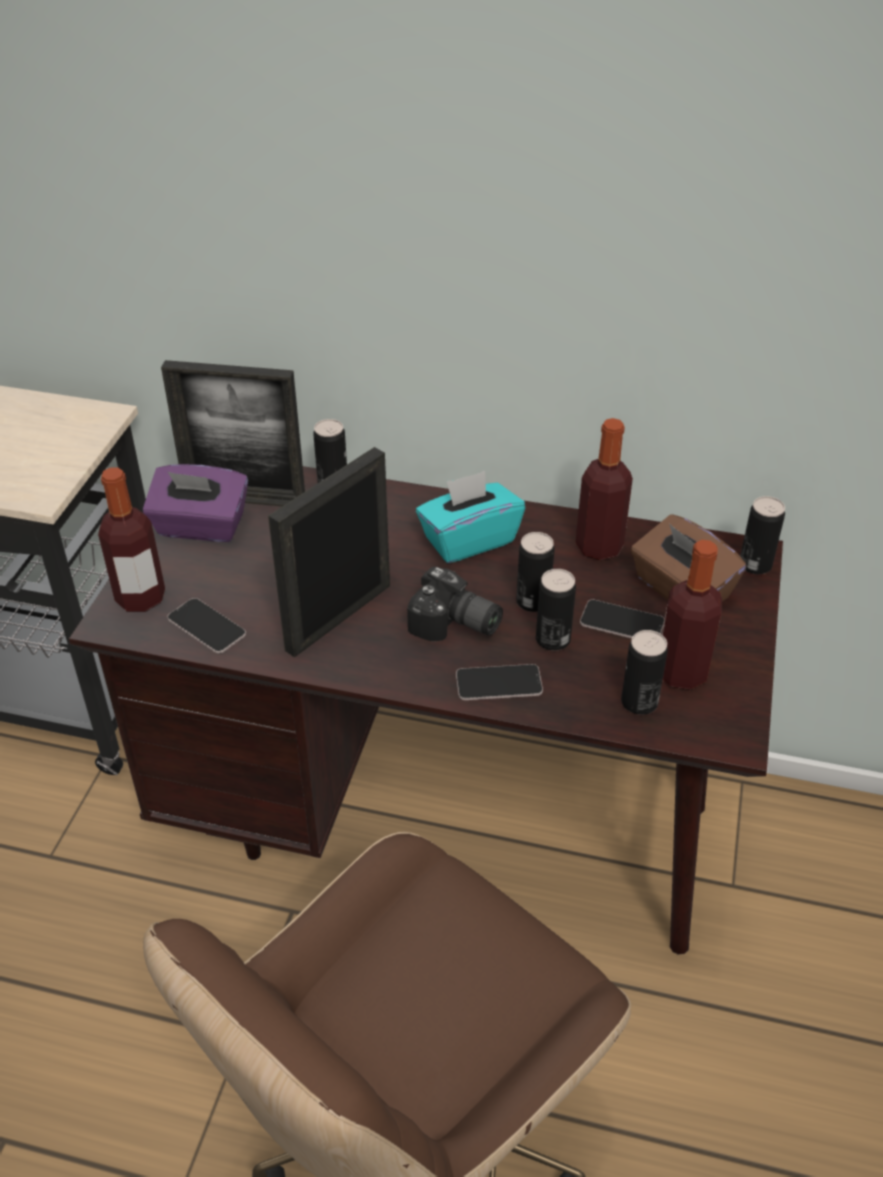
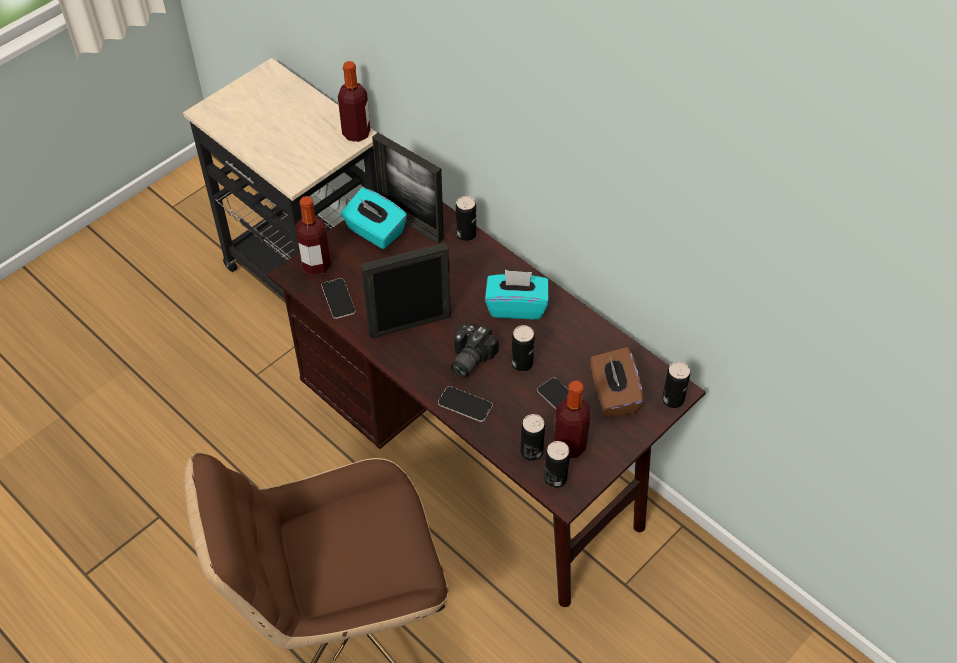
camera: 30 degrees right, 10 degrees up
purple tissue box [143,464,248,542] -> turquoise tissue box [341,188,407,249]
camera [407,567,503,642] -> camera turned 60 degrees clockwise [451,323,499,378]
can [536,569,576,650] -> can moved to [544,441,570,488]
bottle [575,418,633,560] -> bottle moved to [338,61,370,142]

